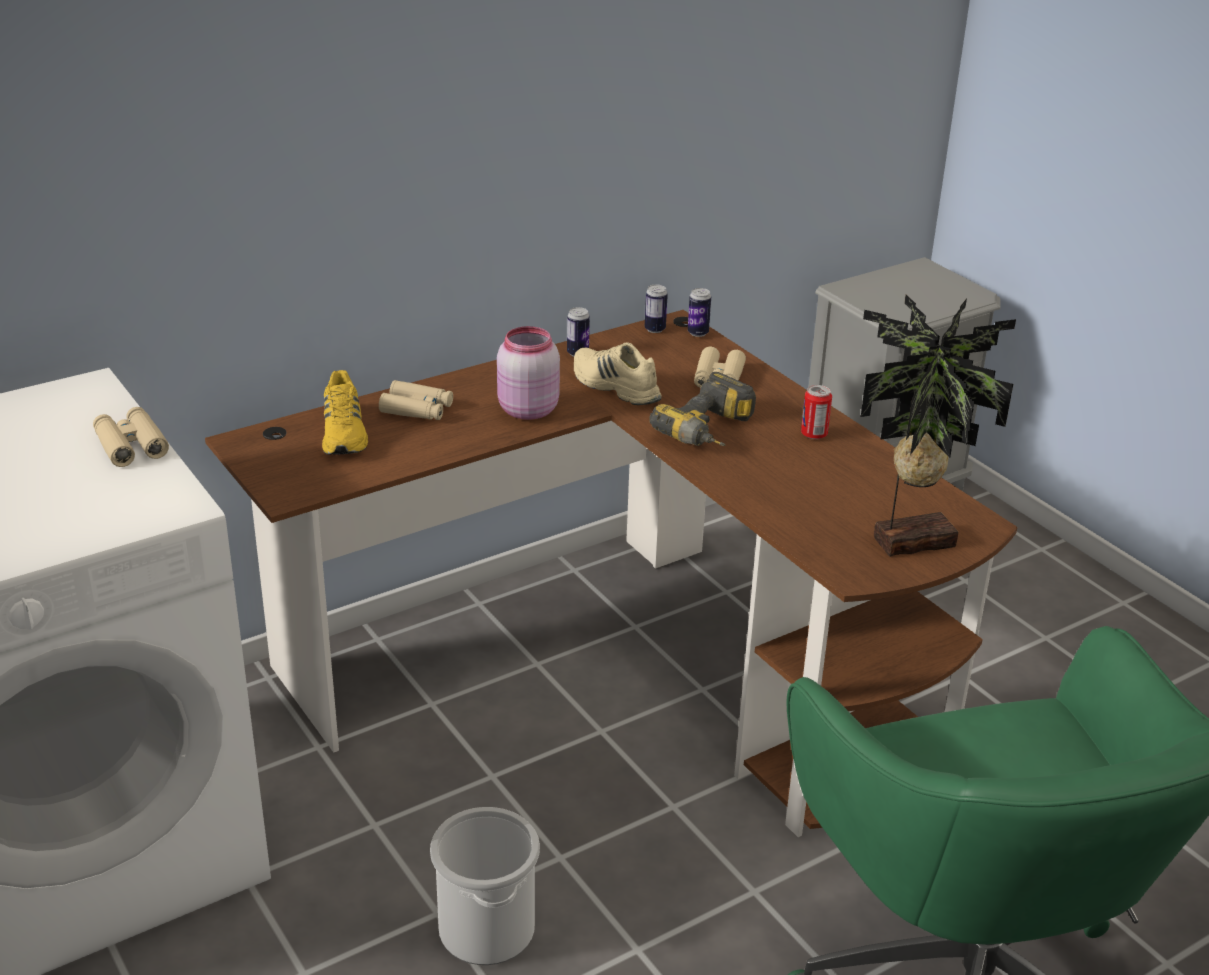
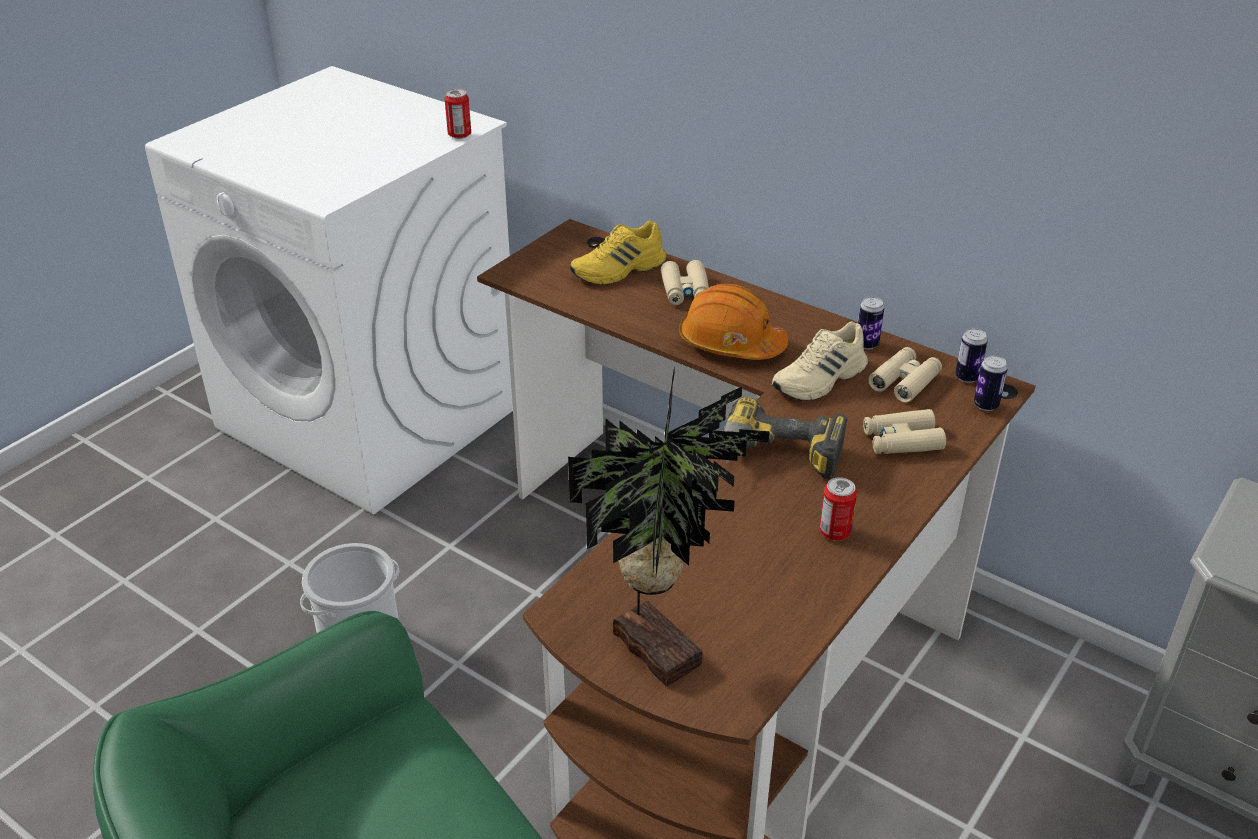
camera: 70 degrees right, 5 degrees up
beige binoculars [93,407,169,467] -> beige binoculars moved to [868,347,942,403]
pink jar [497,326,560,420] -> orange hard hat [679,284,788,360]
beige shoe [574,342,662,405] -> beige shoe turned 150 degrees counterclockwise [772,321,868,401]
none -> can [444,89,471,139]

